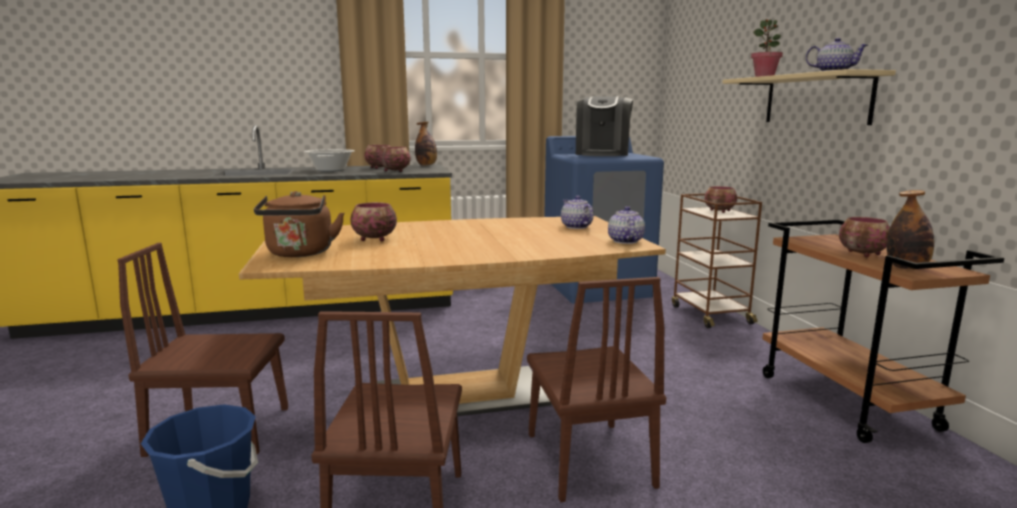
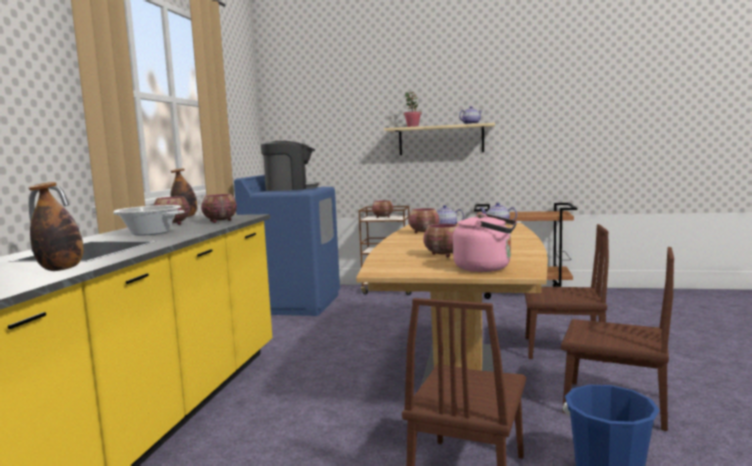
camera: 65 degrees left, 5 degrees down
brown kettle [254,191,344,257] -> pink kettle [453,213,517,272]
coffee machine [576,96,633,156] -> coffee machine turned 45 degrees counterclockwise [261,141,319,191]
bowl [839,217,890,257] -> bowl moved to [408,208,439,233]
bottle [887,190,934,269] -> bottle moved to [28,182,84,271]

